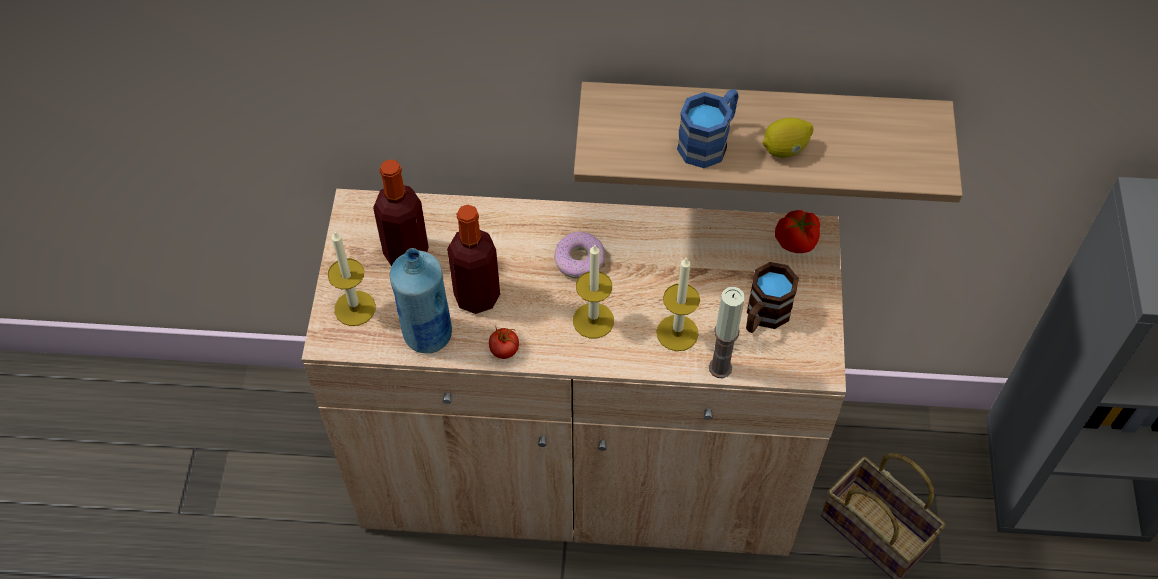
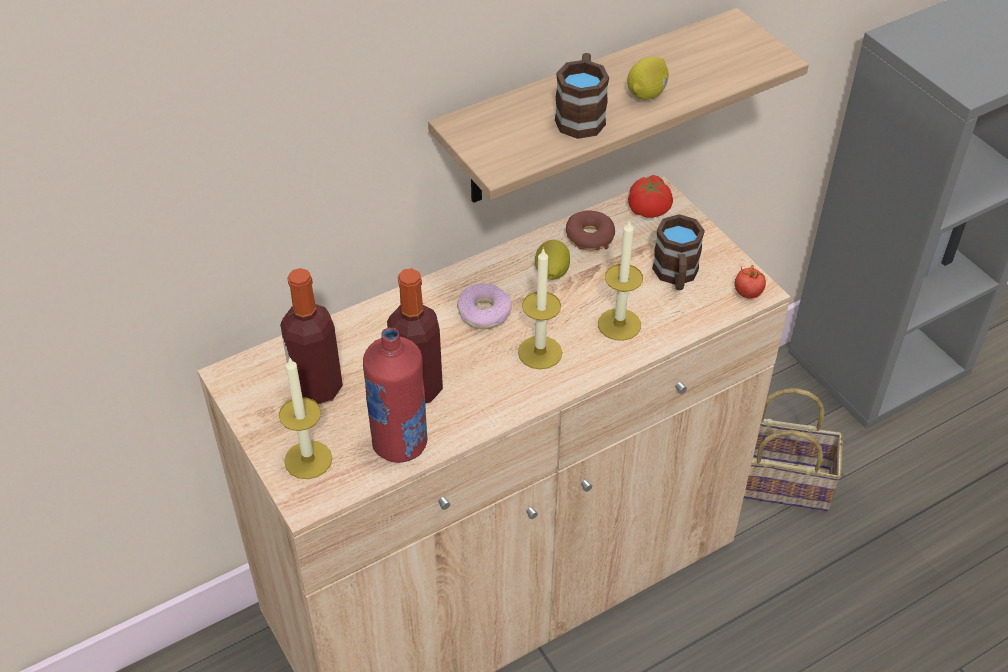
camera: 35 degrees left, 10 degrees down
blue bottle [390,248,452,353] -> red bottle [363,328,427,463]
tomato [489,328,519,359] -> tomato moved to [735,265,766,299]
blue mug [677,89,738,168] -> brown mug [555,53,609,139]
candle [709,287,745,378] -> none
none -> lemon [535,240,570,280]
none -> donut [566,210,615,251]

